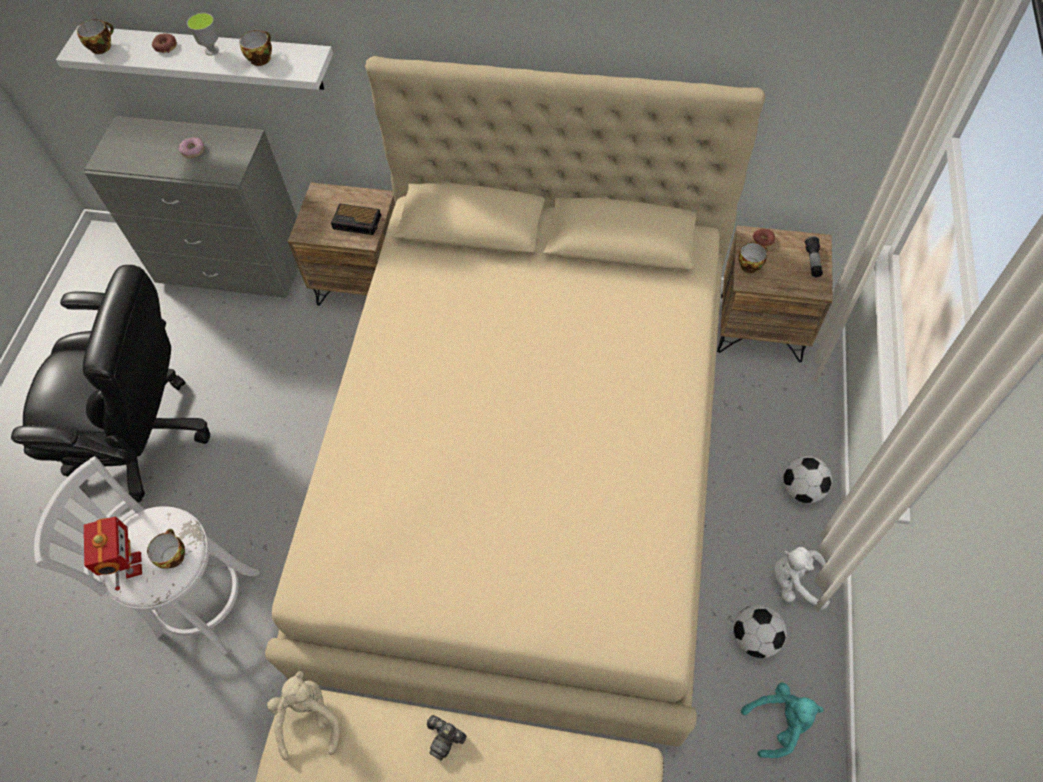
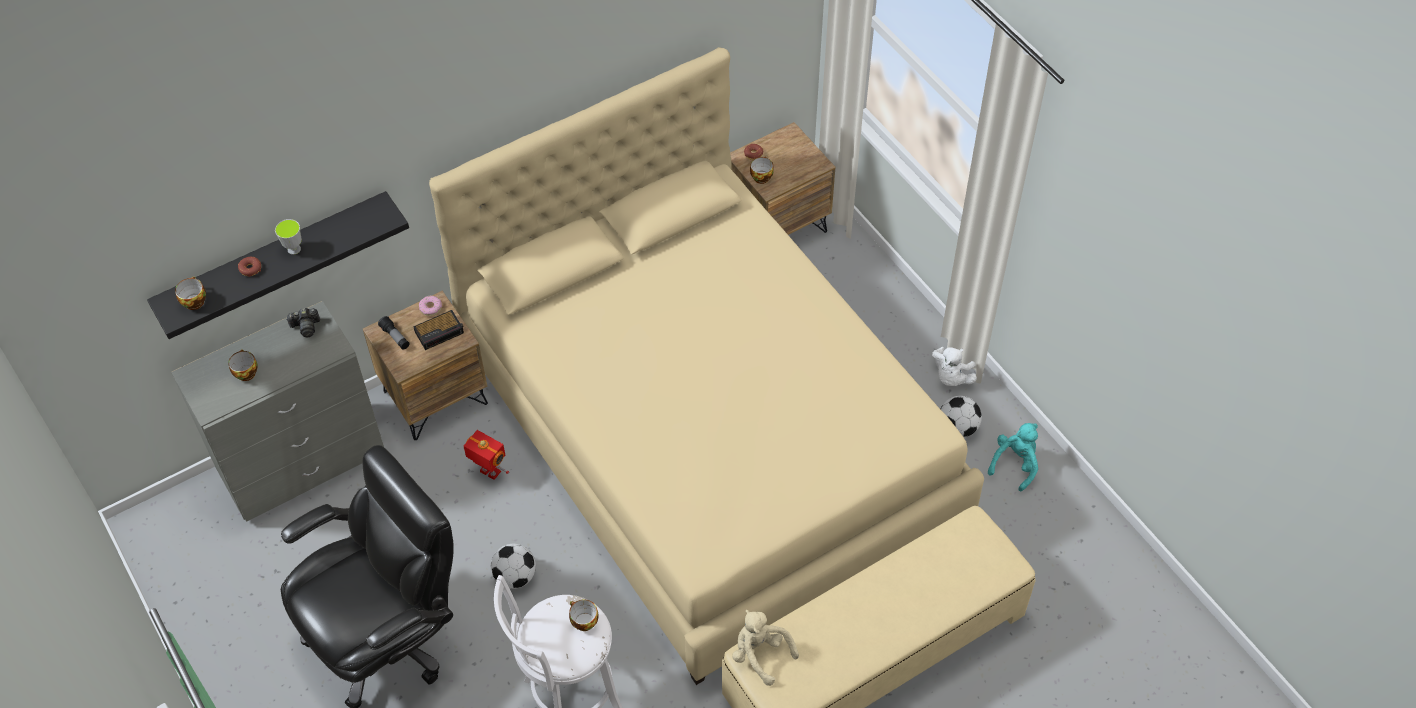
camera: 45 degrees left, 5 degrees down
white shelf [56,26,333,90] -> black shelf [147,191,409,339]
toy robot [84,516,142,591] -> toy robot moved to [464,430,509,480]
donut [179,137,205,158] -> donut moved to [419,296,442,316]
cup [239,30,272,66] -> cup moved to [228,349,258,381]
camera [427,715,467,761] -> camera moved to [286,308,320,337]
white plush toy [774,547,830,610] -> white plush toy turned 45 degrees counterclockwise [932,347,977,386]
football [783,456,832,503] -> football moved to [491,544,536,589]
flashlight [805,236,823,277] -> flashlight moved to [378,316,410,350]

